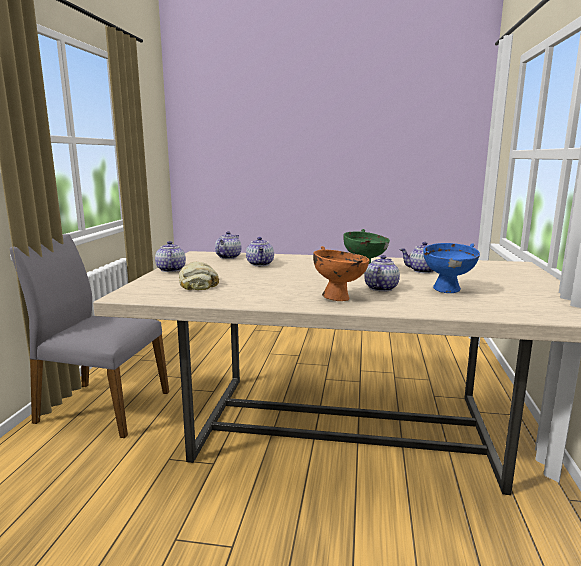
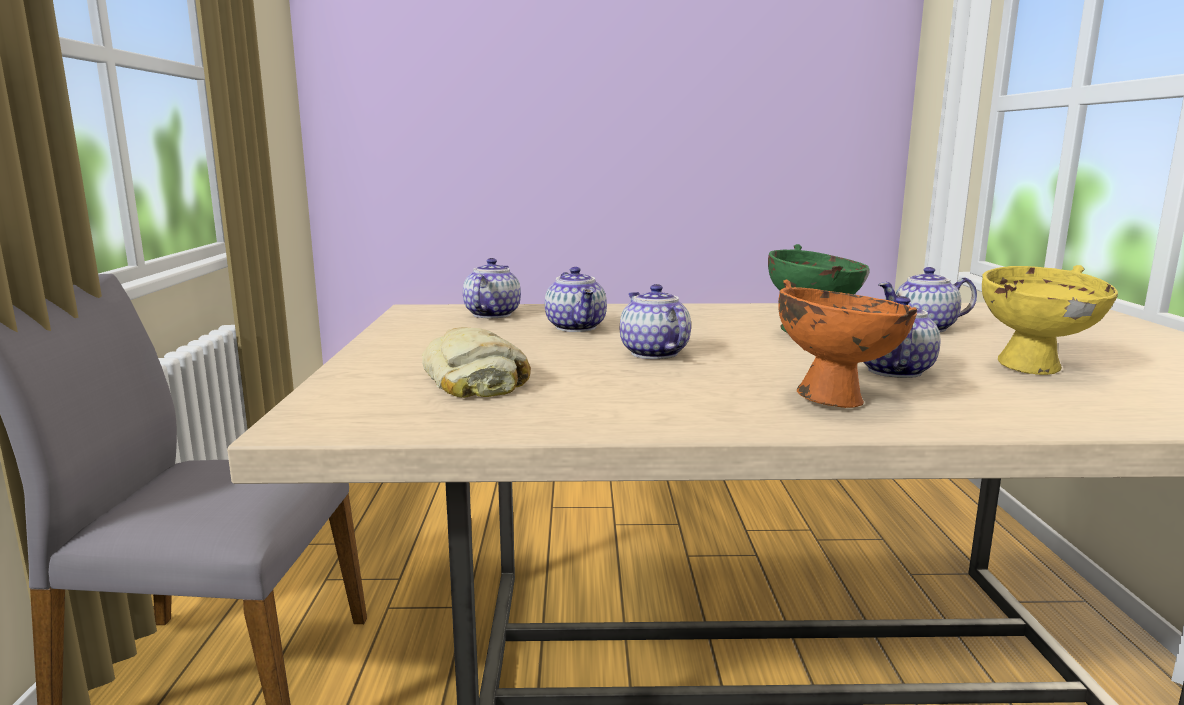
camera: 10 degrees left, 0 degrees up
teapot [155,241,186,272] -> teapot moved to [620,284,691,359]
blue bowl [423,243,480,293] -> yellow bowl [982,265,1118,375]

